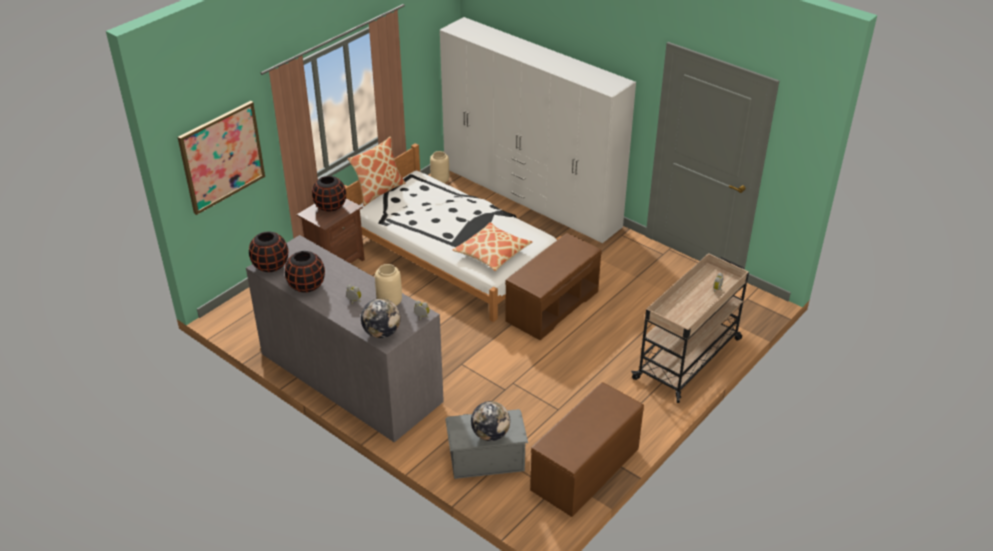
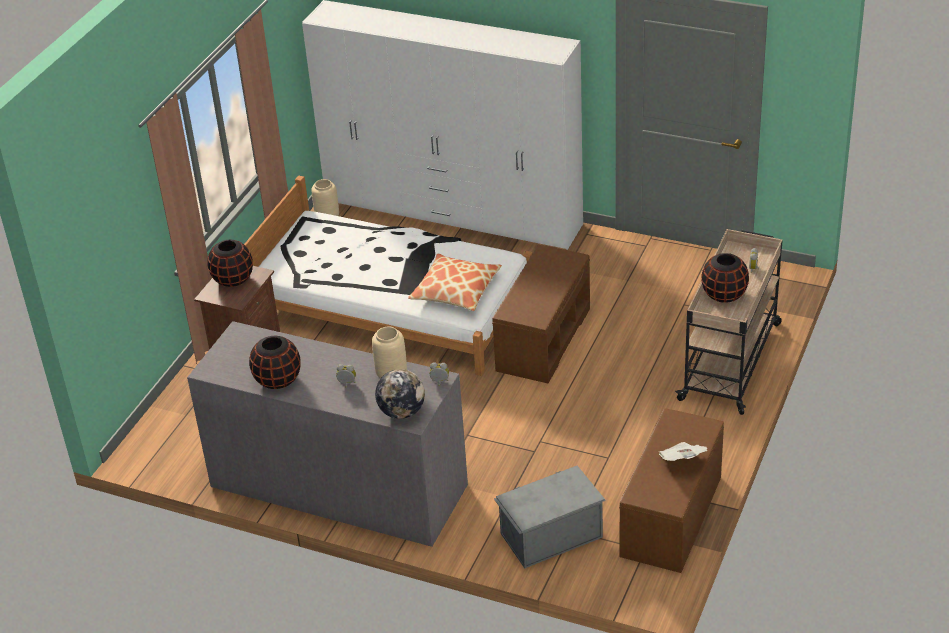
camera: 15 degrees left, 0 degrees up
picture [178,101,265,215] -> none
black vase [249,231,288,272] -> black vase moved to [701,253,749,303]
pillow [348,137,406,206] -> none
globe [471,401,510,441] -> none
none -> newspaper [659,442,708,461]

